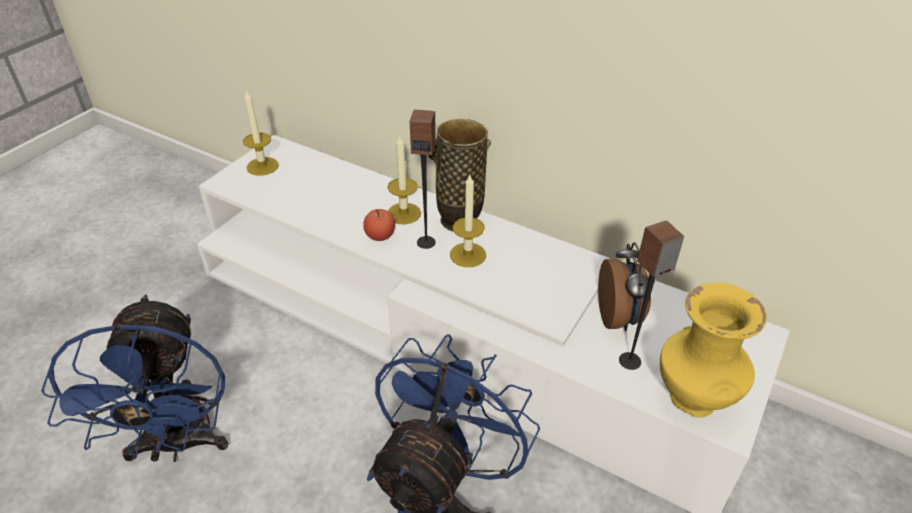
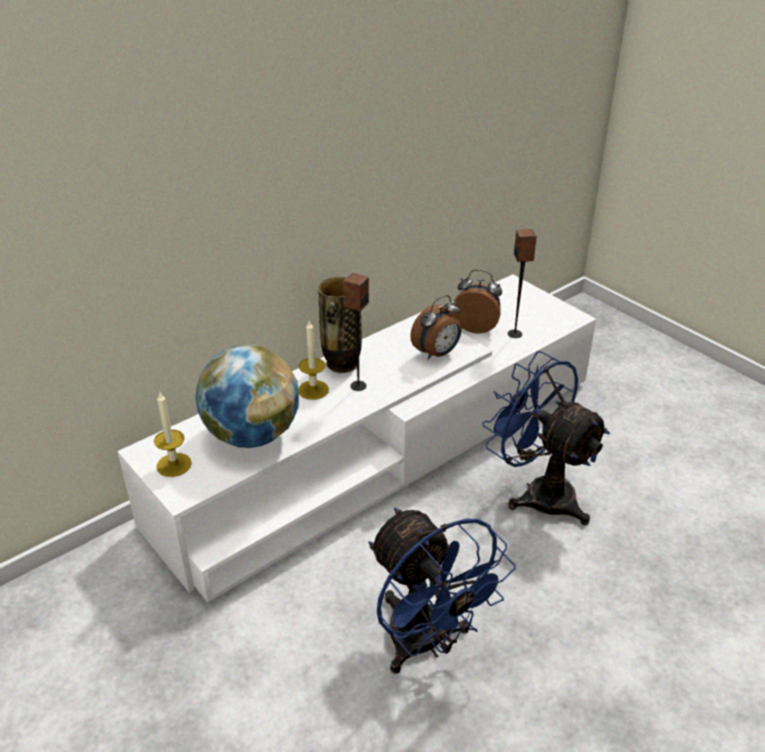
camera: 70 degrees left, 5 degrees down
blue fan [41,295,228,462] -> blue fan turned 45 degrees clockwise [369,508,516,674]
apple [363,209,395,241] -> none
candle [450,175,486,267] -> none
yellow vase [660,282,767,417] -> none
none -> globe [195,345,299,448]
none -> alarm clock [410,295,462,360]

